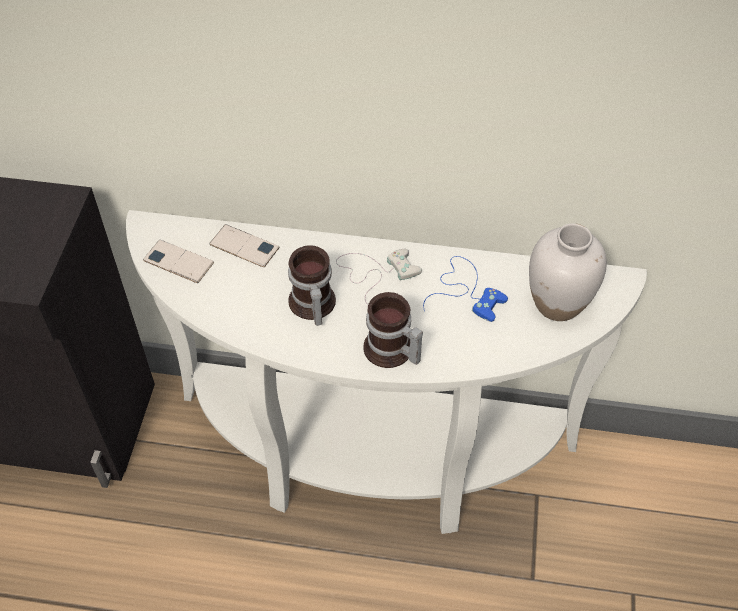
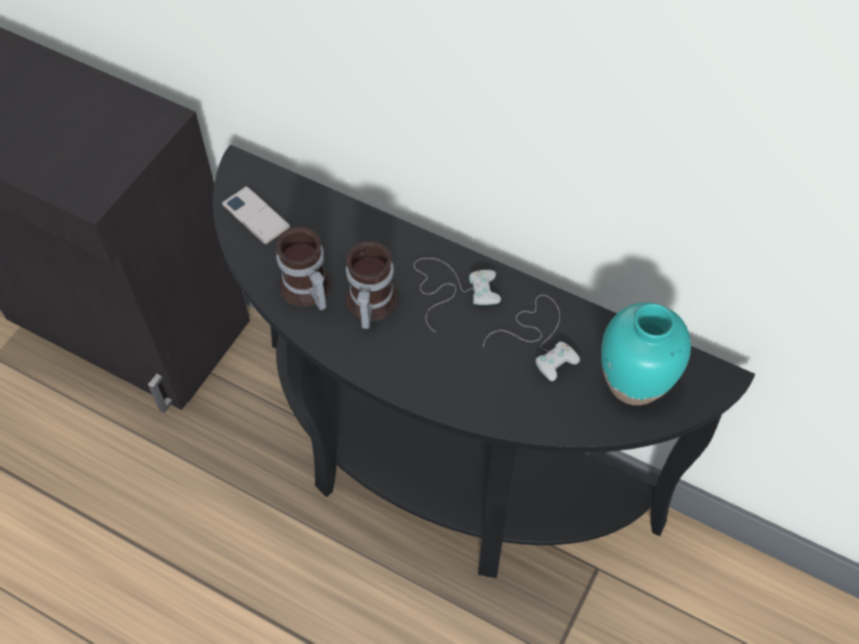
camera: 20 degrees right, 5 degrees up
white console table [126,210,647,534] -> black console table [213,145,755,578]
phone [209,224,279,267] -> none
mug [363,292,423,368] -> mug moved to [276,227,331,310]
blue game controller [423,256,508,322] -> white game controller [483,295,580,381]
white vase [529,223,607,321] -> turquoise vase [601,302,691,405]

